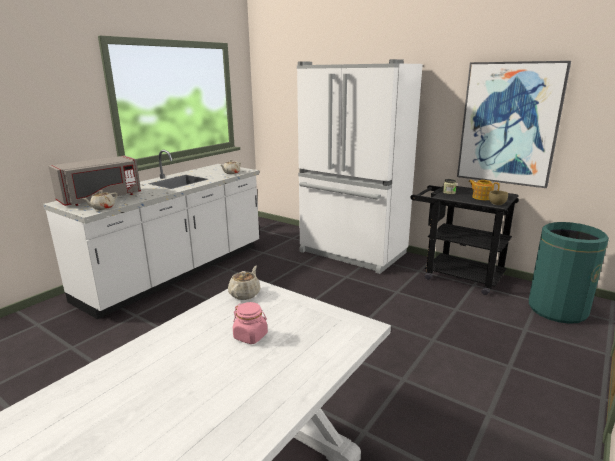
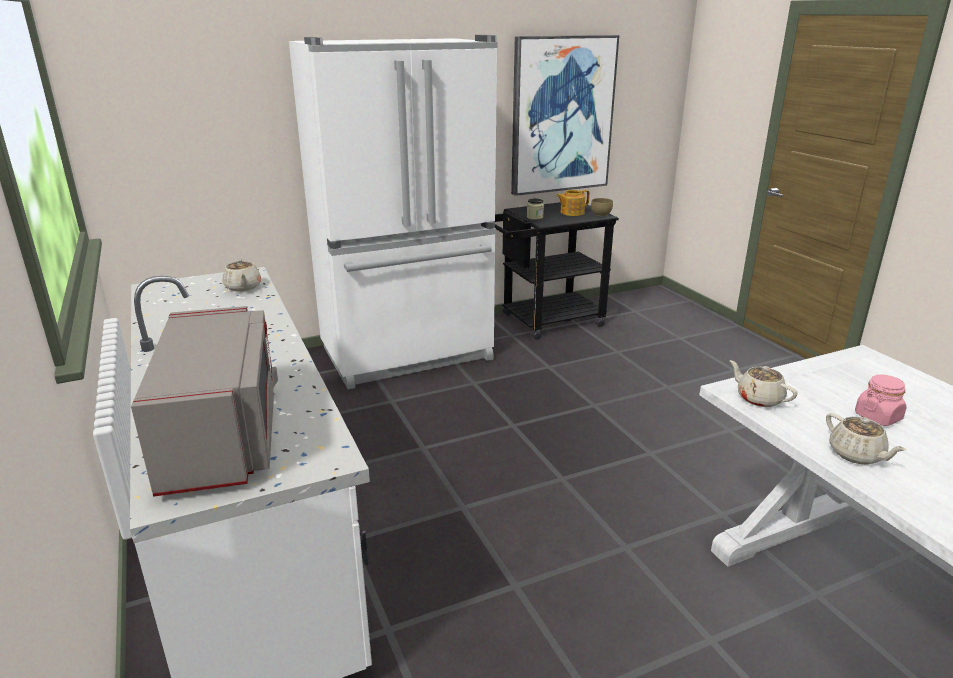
camera: 60 degrees left, 5 degrees up
beige teapot [83,190,118,210] -> beige teapot moved to [826,413,907,465]
green trash can [529,222,609,324] -> none

